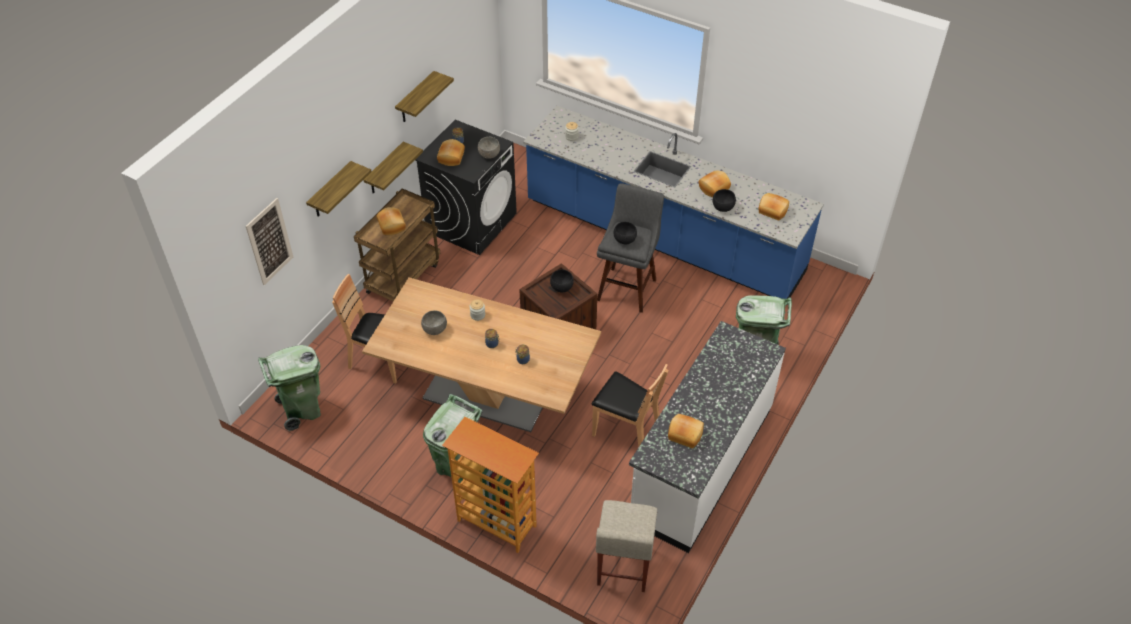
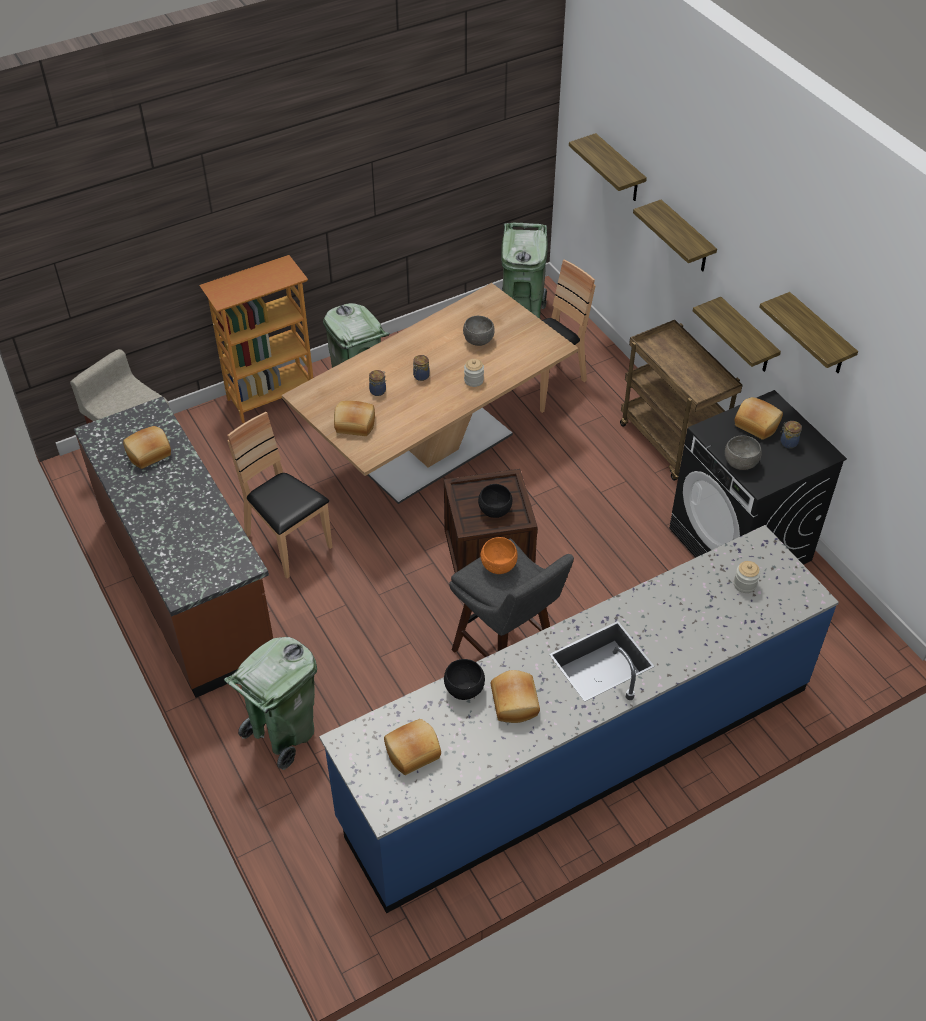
camera: 120 degrees right, 0 degrees up
picture [246,198,293,285] -> shelf [569,133,647,201]
bread [377,207,406,235] -> bread moved to [334,401,375,436]
brown chair [591,364,669,447] -> brown chair turned 75 degrees clockwise [227,412,332,579]
black bowl [614,222,637,245] -> orange bowl [481,537,518,574]
white counter [629,321,786,553] -> brown counter [74,396,273,698]

